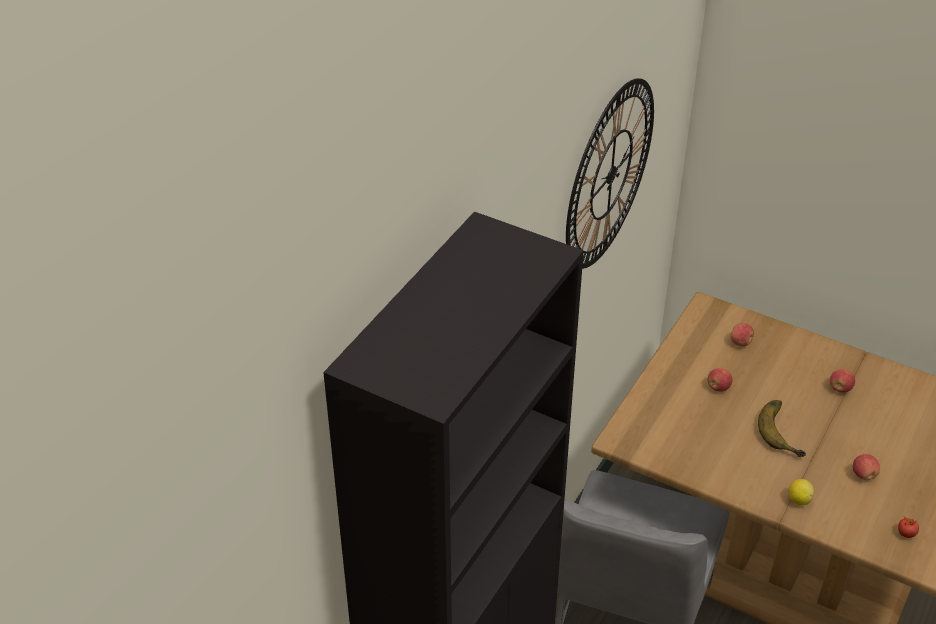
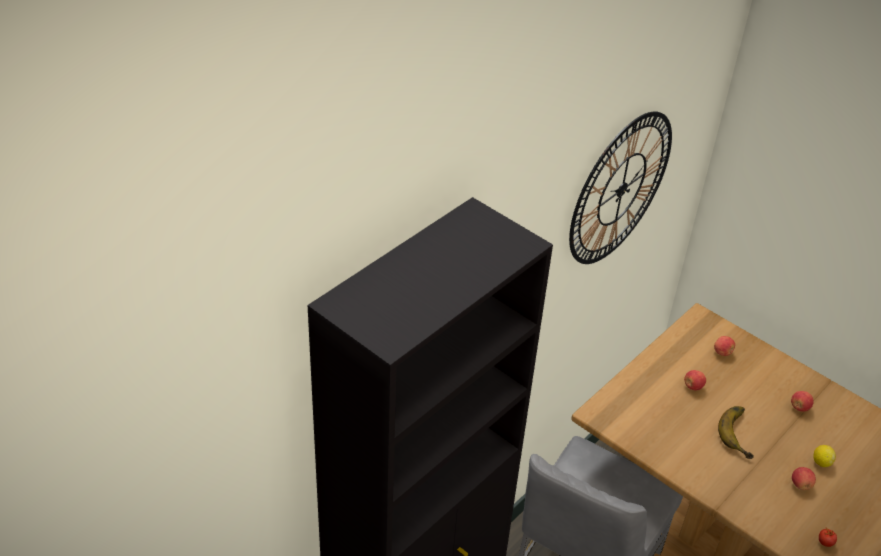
camera: 10 degrees right, 0 degrees up
lemon [789,479,814,505] -> lemon moved to [813,445,836,467]

